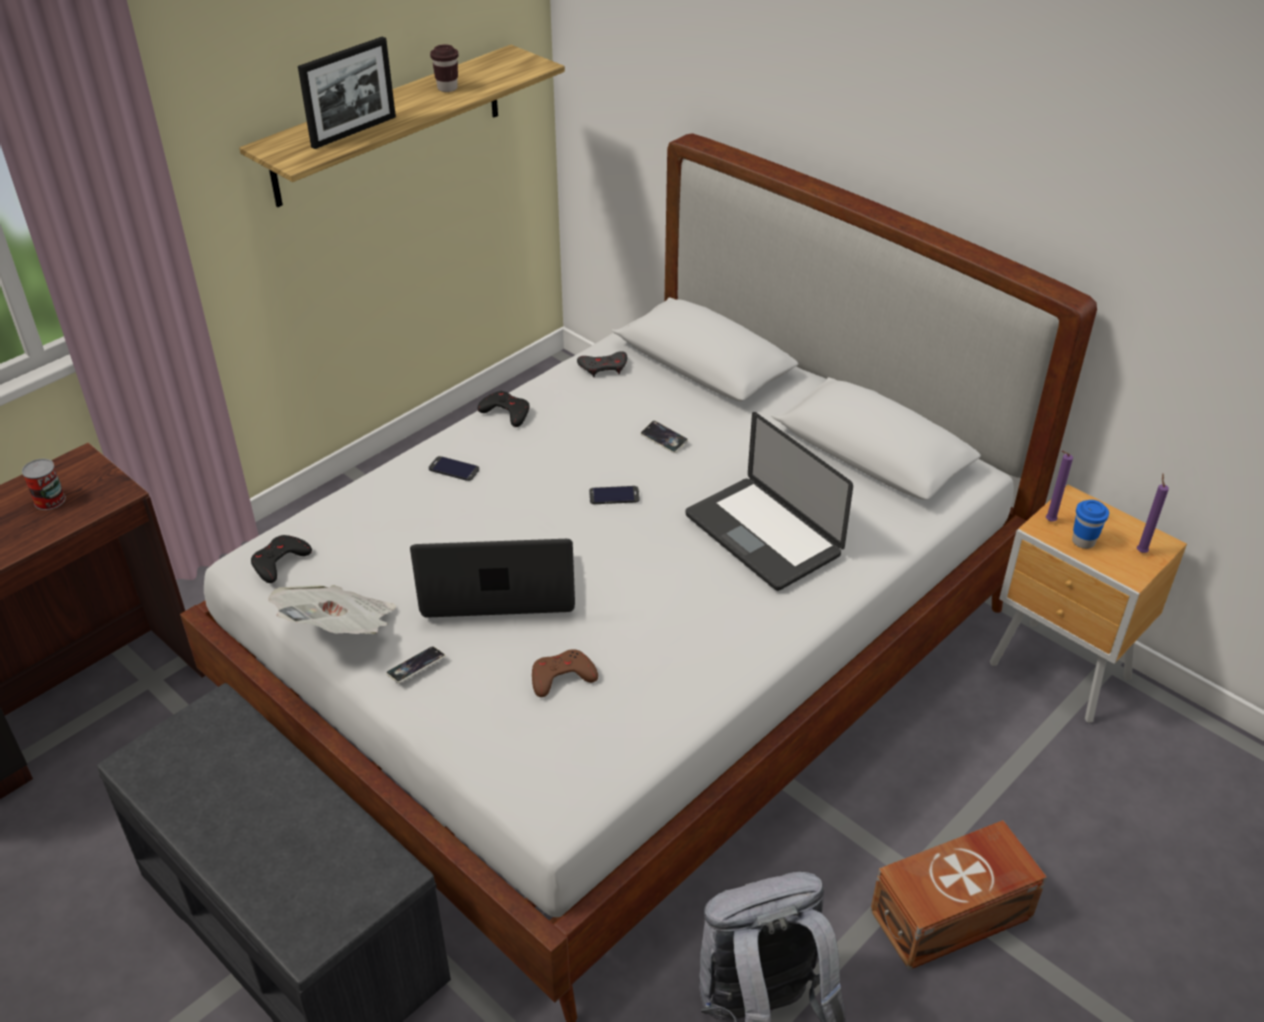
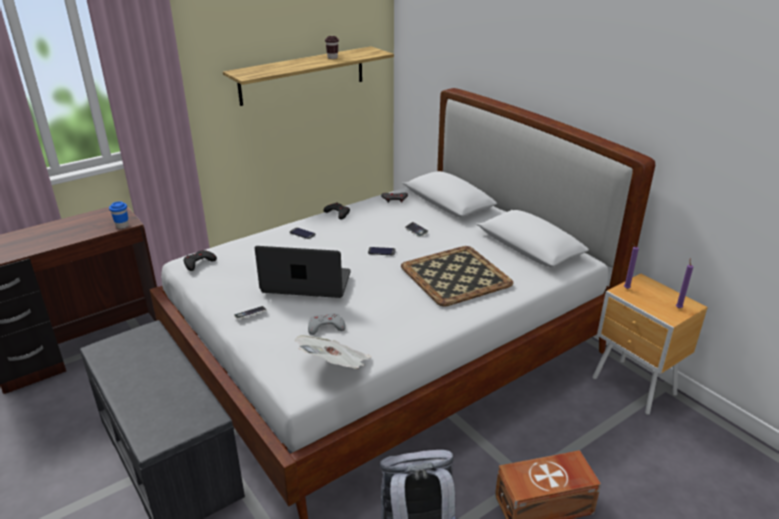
camera: 10 degrees right, 10 degrees down
can [22,459,66,510] -> none
newspaper [268,585,396,634] -> newspaper moved to [295,335,371,369]
picture frame [298,36,396,149] -> none
brown game controller [532,649,598,697] -> grey game controller [308,313,346,335]
laptop [685,412,853,591] -> tray [401,246,513,307]
blue cup [1072,500,1109,549] -> blue cup moved to [109,201,129,229]

